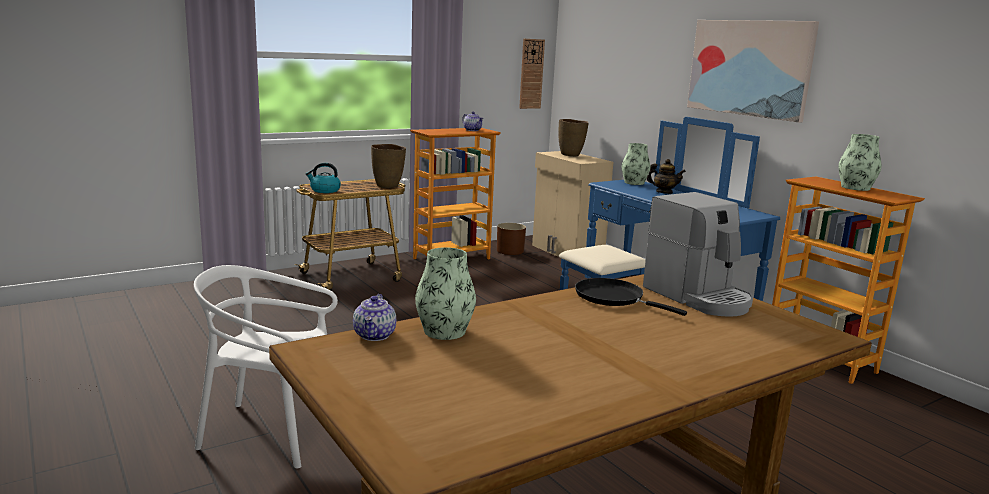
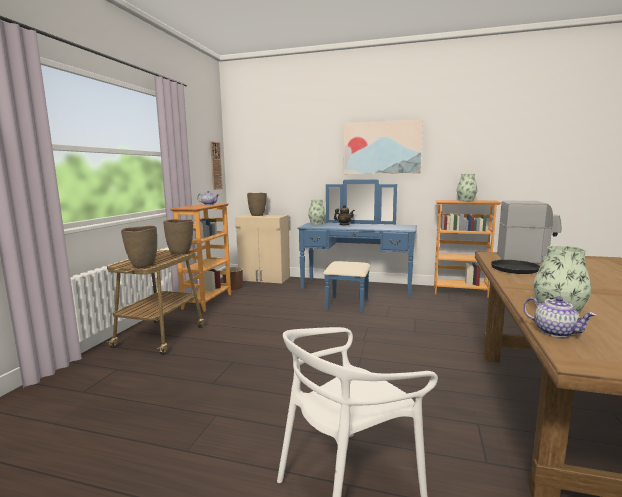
camera: 40 degrees left, 5 degrees down
kettle [306,163,341,193] -> brown vase [121,226,157,267]

